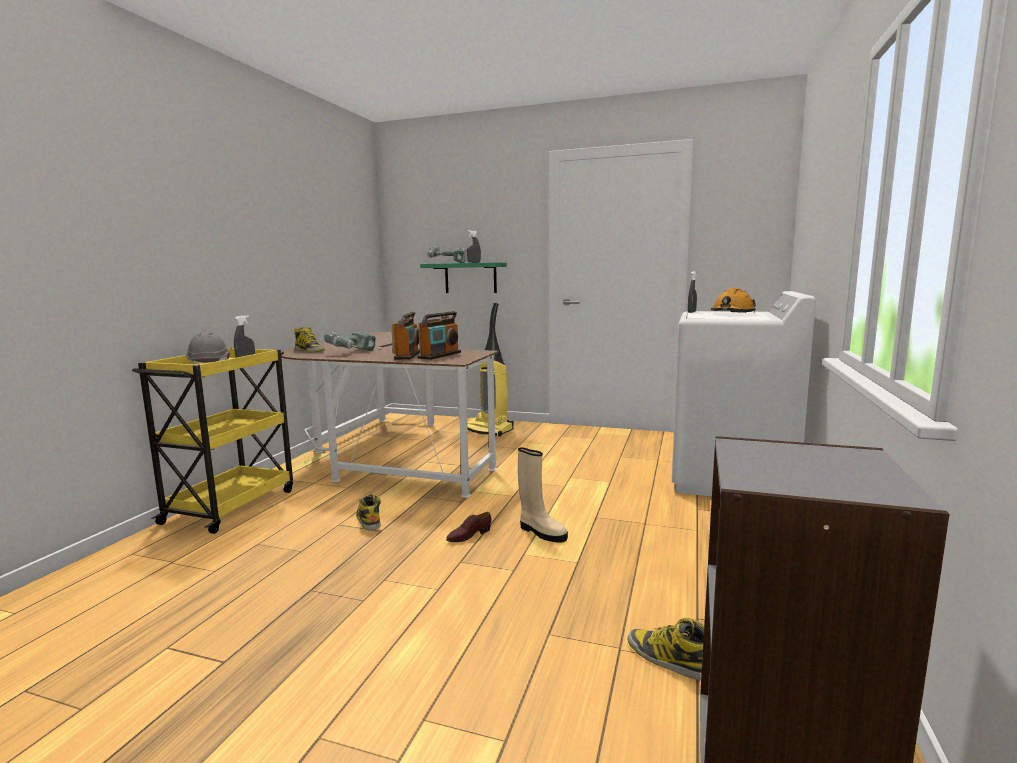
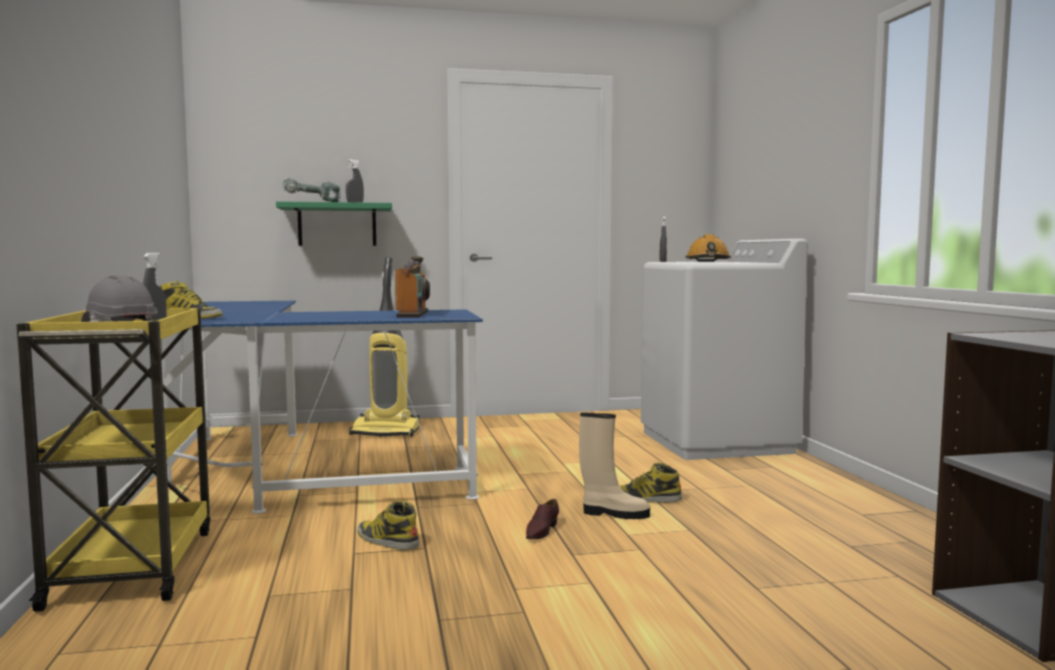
camera: 30 degrees left, 5 degrees down
brown desk [281,332,499,498] -> blue desk [161,301,483,514]
power drill [324,330,382,351] -> none
radio [391,312,420,360] -> none
boot [627,618,704,681] -> boot moved to [620,463,682,503]

